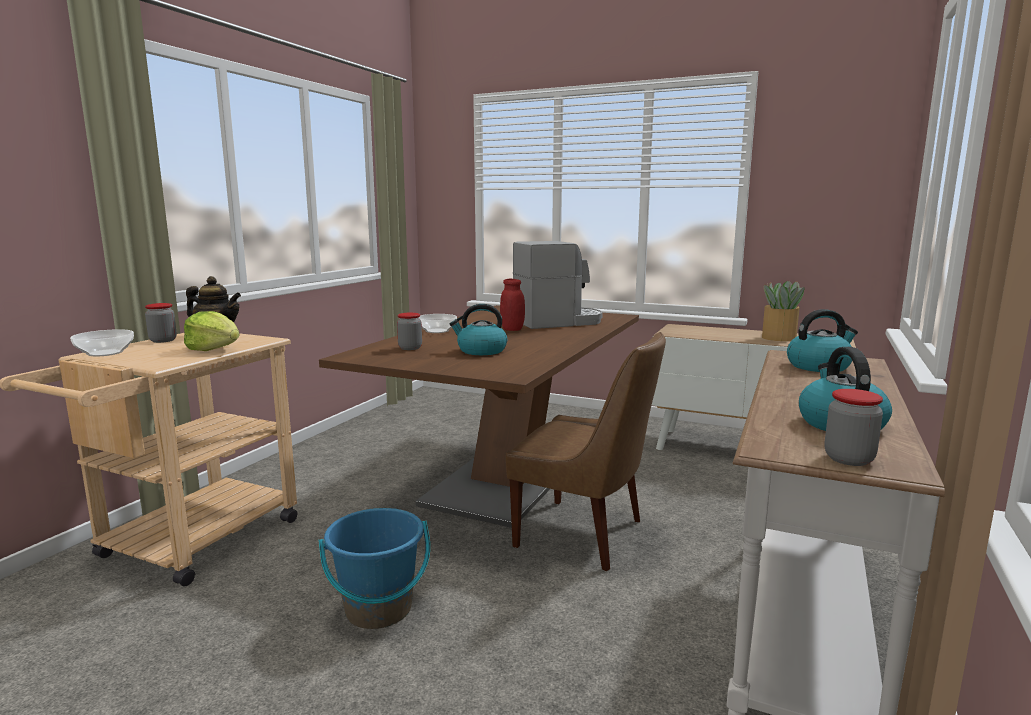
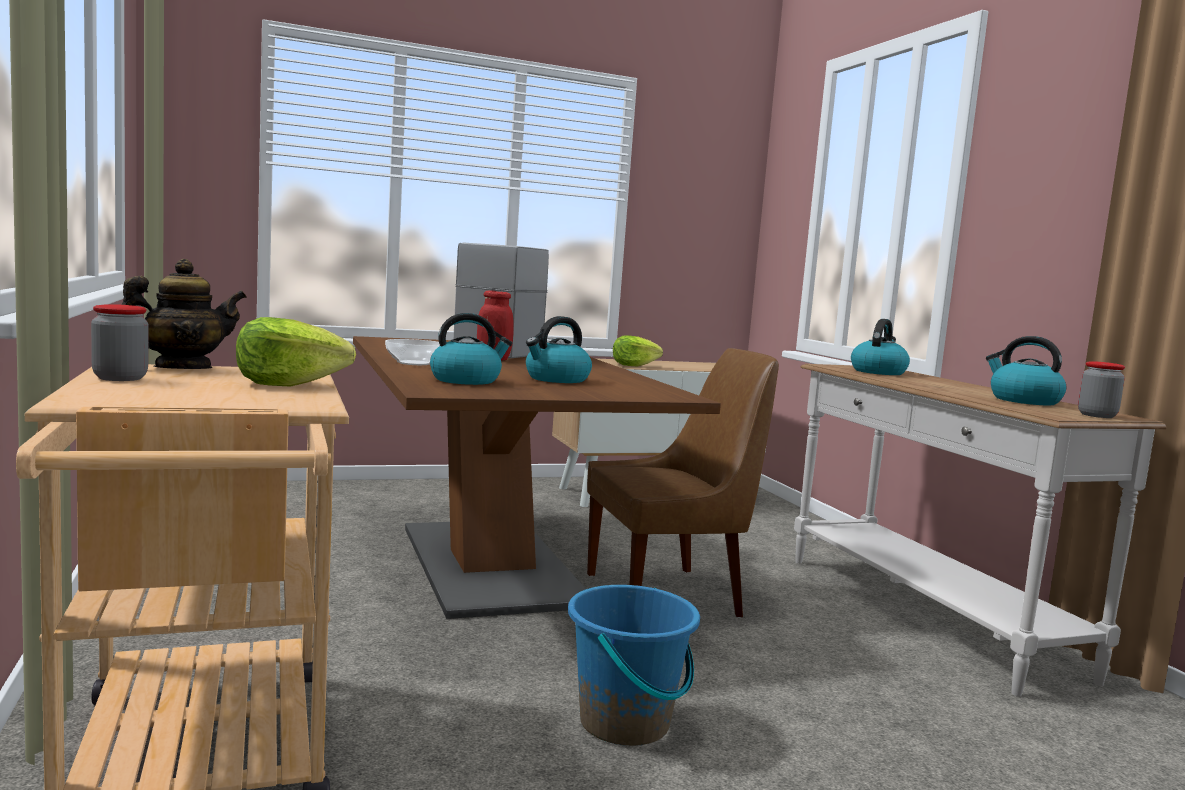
camera: 45 degrees left, 5 degrees down
bowl [70,329,134,356] -> none
jar [397,313,422,350] -> kettle [430,313,512,385]
potted plant [762,280,805,341] -> none
none -> lettuce [613,336,663,366]

